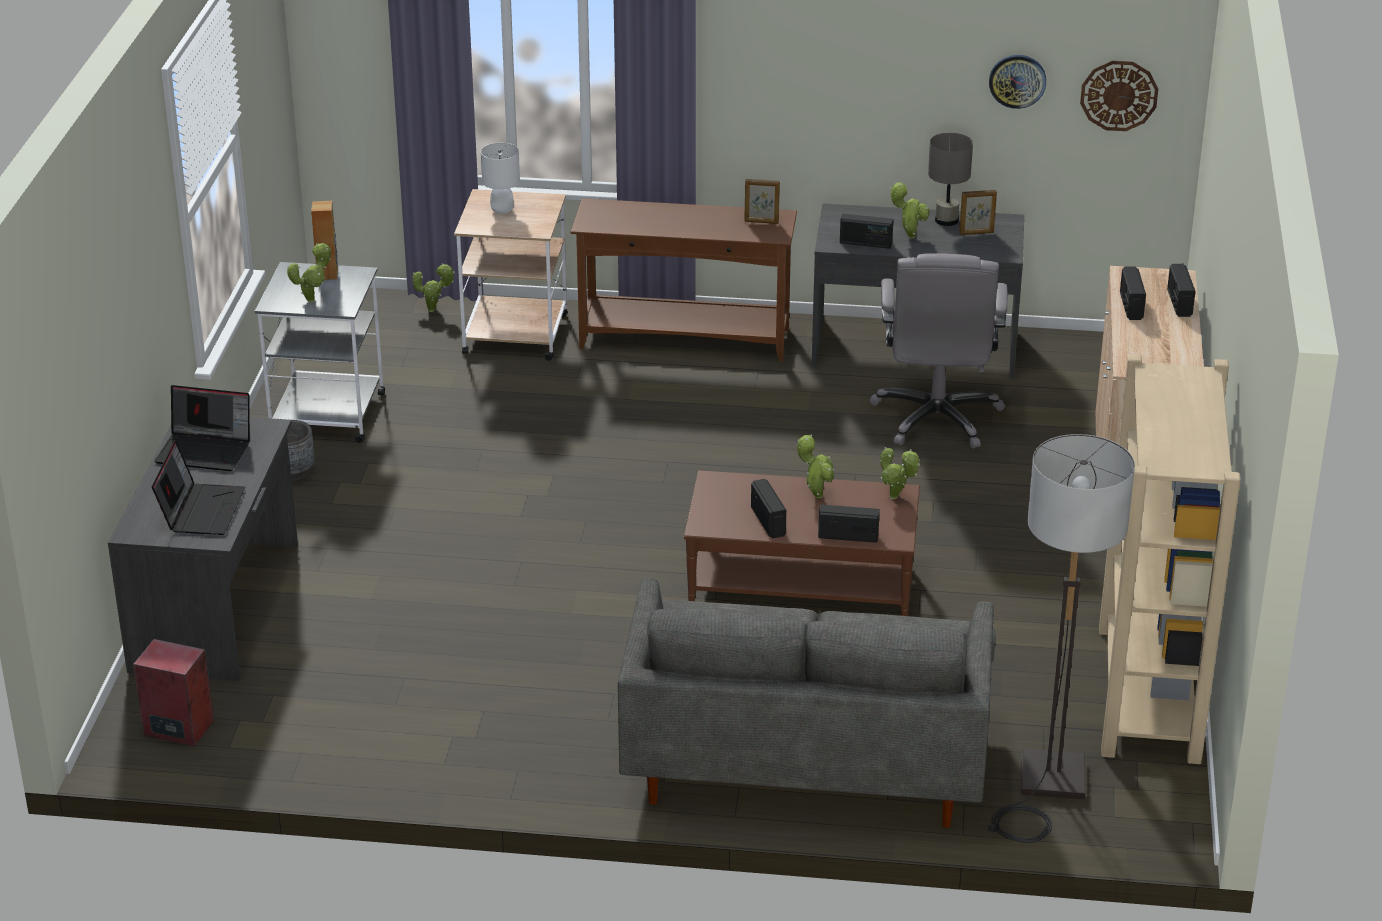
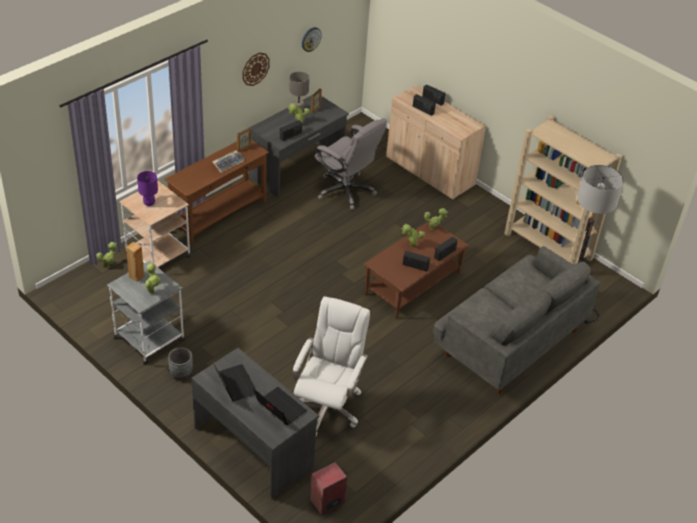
camera: 55 degrees left, 10 degrees up
laptop [154,385,250,471] -> laptop turned 75 degrees counterclockwise [210,357,256,401]
white table lamp [481,143,520,214] -> purple table lamp [137,171,158,206]
wall clock [1080,61,1158,131] -> wall clock moved to [242,52,270,86]
none -> keyboard [212,150,244,173]
none -> white office chair [293,296,370,436]

